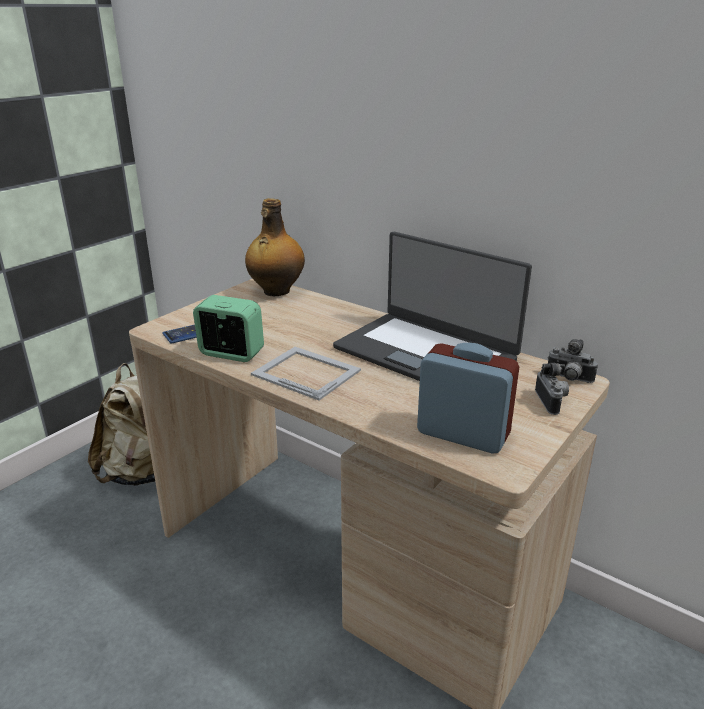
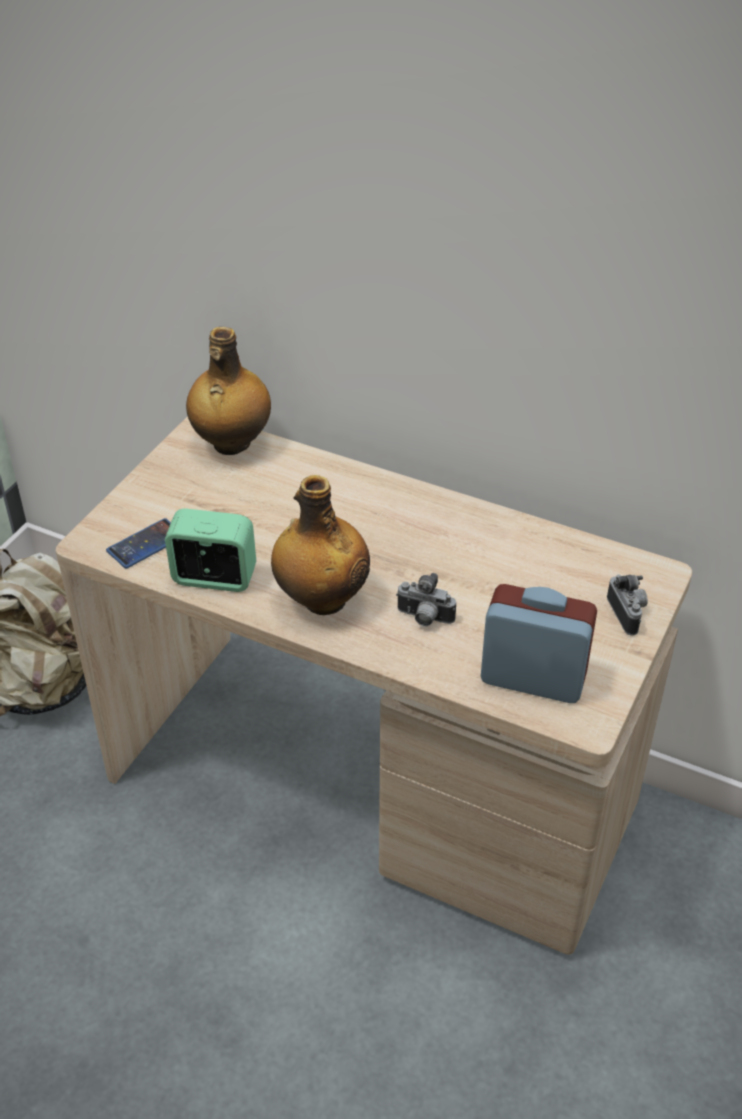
camera: 10 degrees left, 15 degrees up
picture frame [251,347,361,401] -> bottle [271,475,370,615]
laptop [333,232,532,381] -> none
camera [547,339,598,383] -> camera moved to [396,573,456,626]

